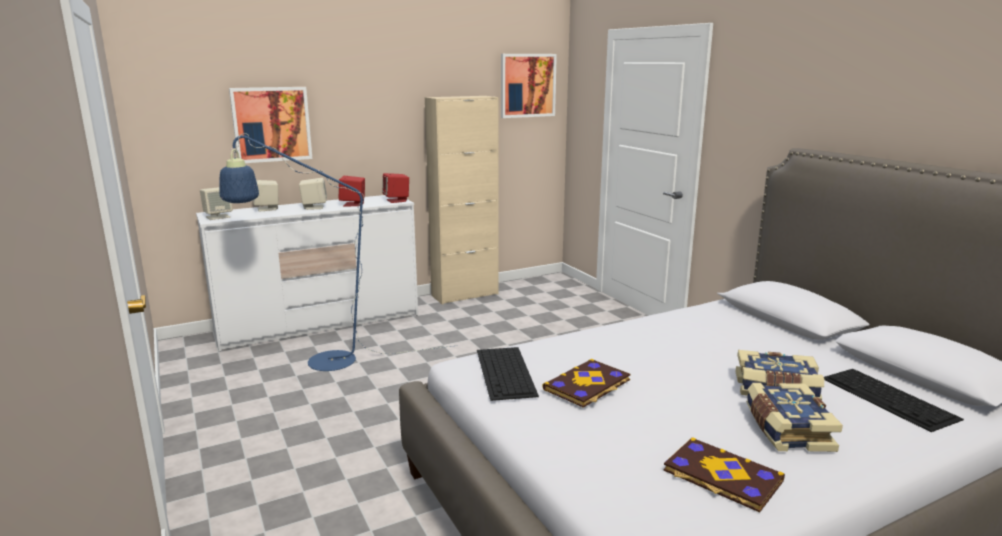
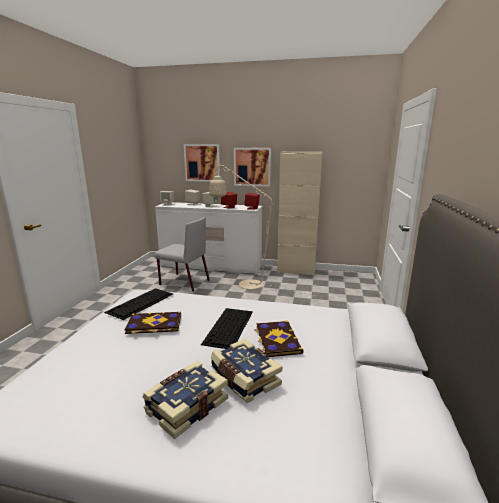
camera: 40 degrees right, 0 degrees up
blue floor lamp [219,133,458,371] -> grey chair [155,217,209,292]
picture [501,54,557,118] -> picture moved to [234,148,271,187]
book [663,437,785,513] -> book moved to [254,321,304,357]
keyboard [824,369,964,432] -> keyboard moved to [201,308,253,349]
none -> beige floor lamp [209,164,316,296]

